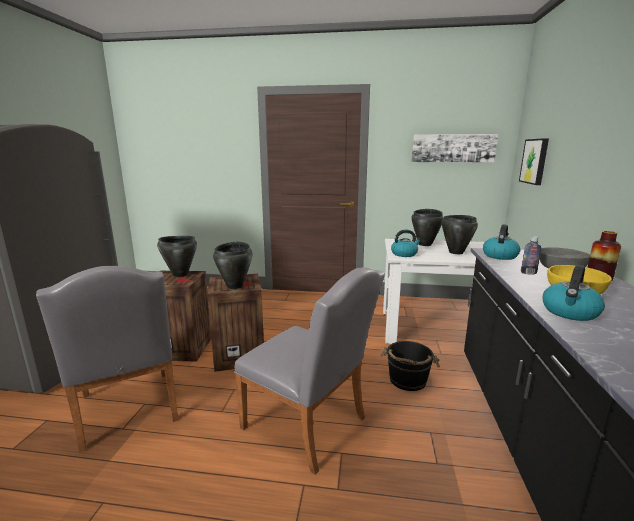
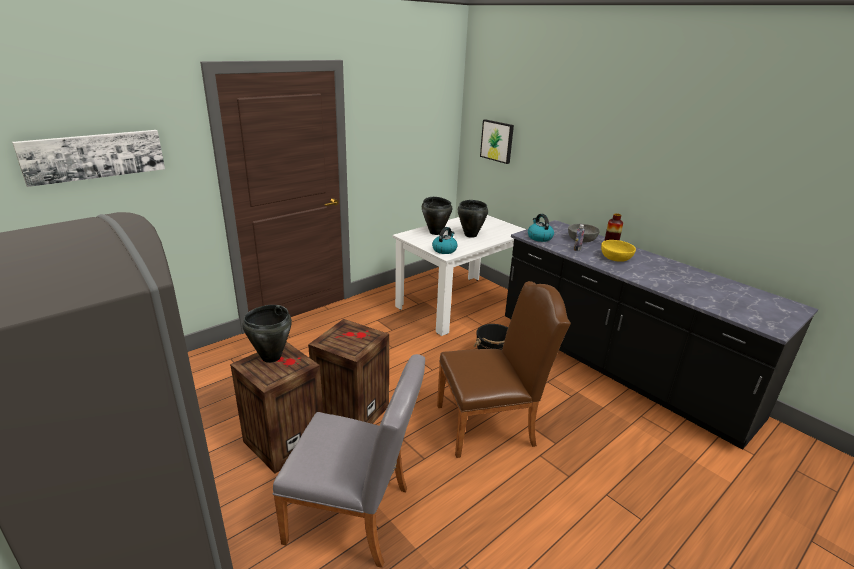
camera: 50 degrees left, 10 degrees up
black cooking pot [213,242,252,289] -> none
grey chair [234,268,385,475] -> brown chair [437,281,571,458]
picture [411,134,498,162] -> picture moved to [12,130,165,187]
kettle [542,265,605,321] -> none

